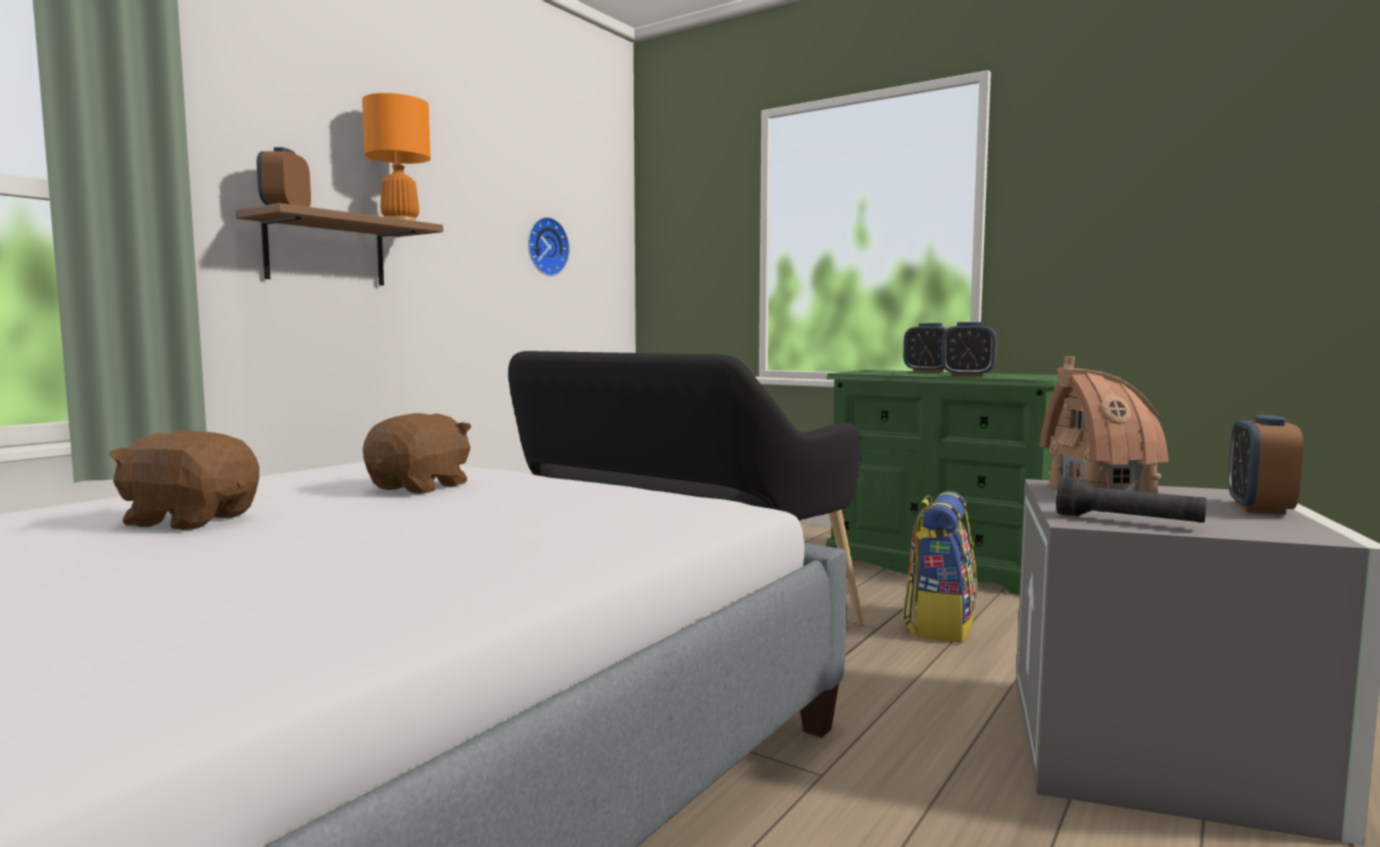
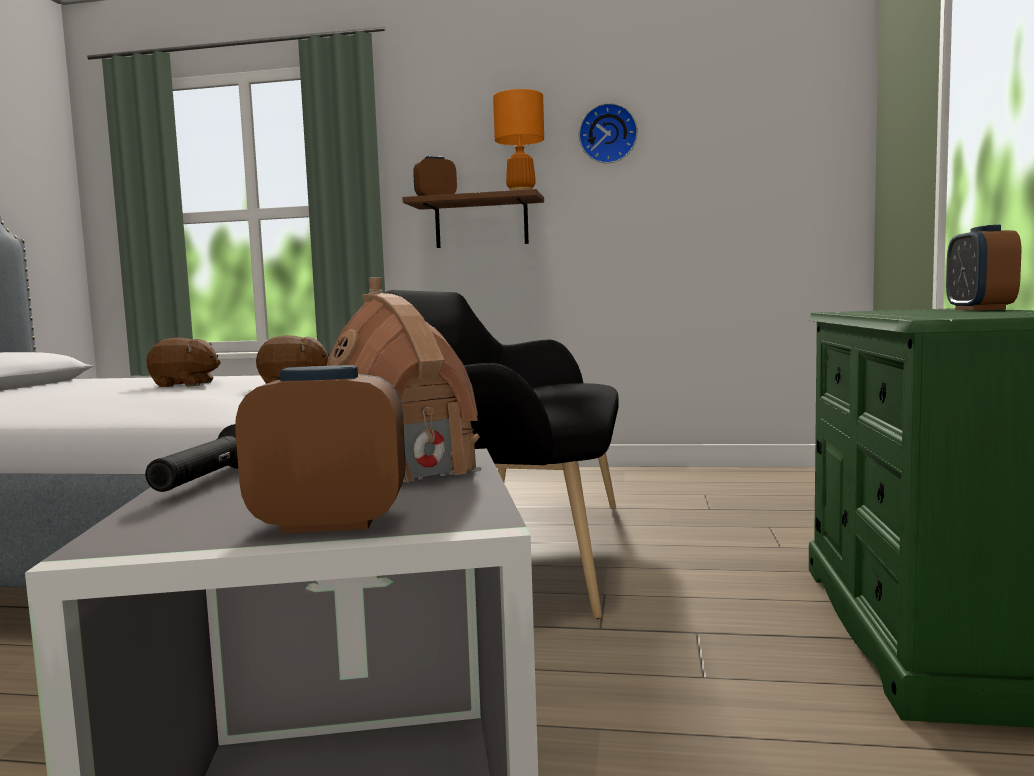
camera: 65 degrees right, 0 degrees up
brown plush toy [109,430,259,530] -> brown plush toy turned 105 degrees clockwise [147,337,221,387]
wall clock [528,217,570,276] -> wall clock moved to [579,103,638,163]
backpack [902,491,977,643] -> none
alarm clock [941,322,997,377] -> none

